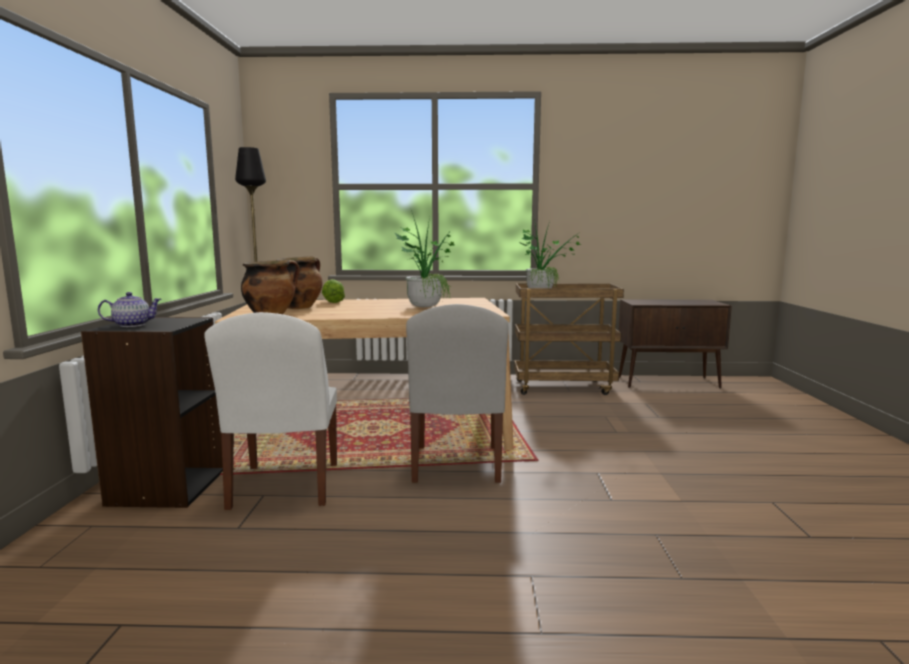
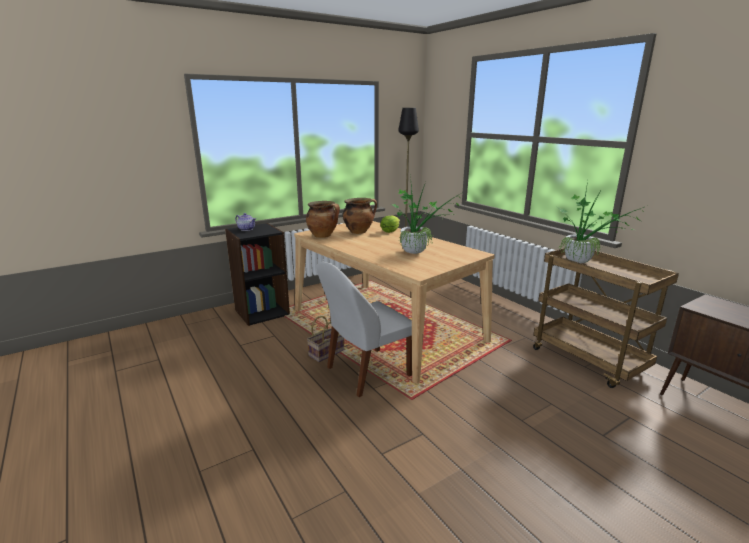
camera: 55 degrees right, 10 degrees up
white chair [204,312,337,510] -> none
none -> basket [307,316,344,362]

